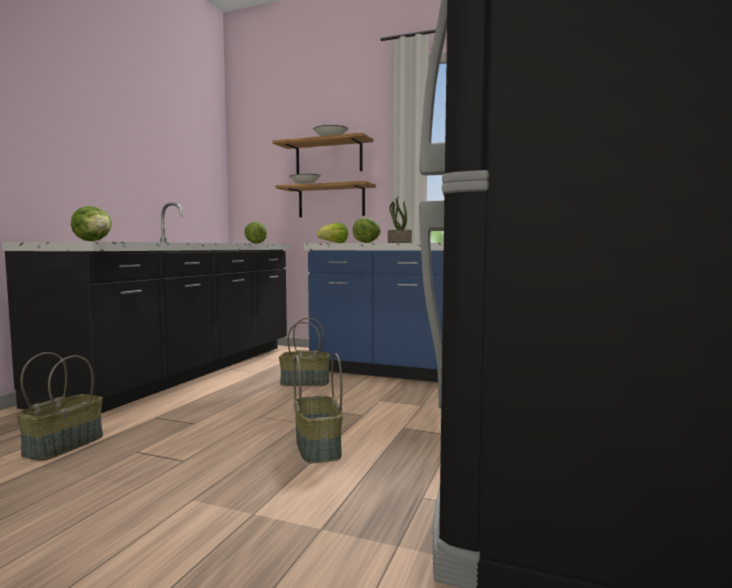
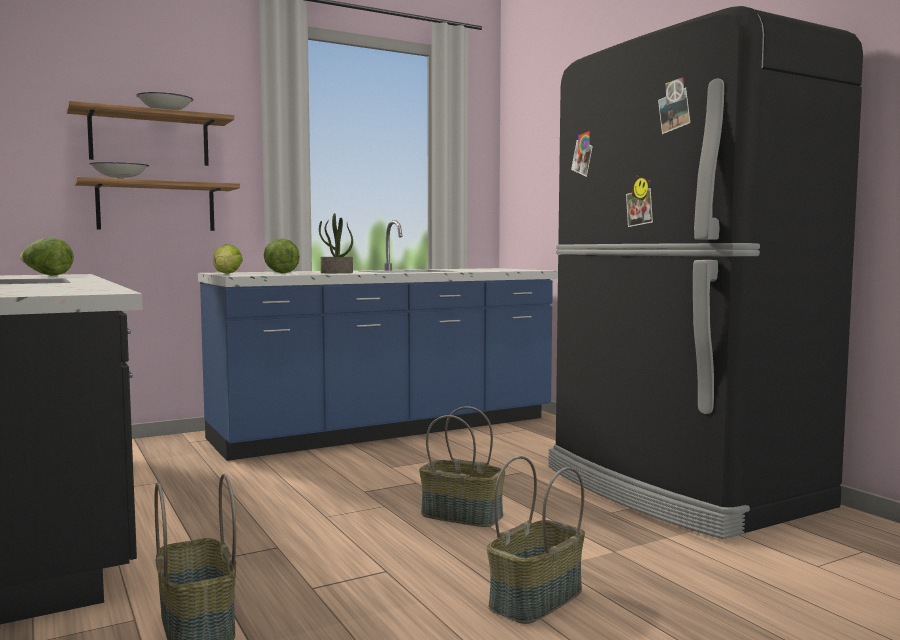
camera: 50 degrees left, 0 degrees up
lettuce [71,206,112,241] -> none
basket [279,318,330,386] -> basket moved to [487,456,585,624]

